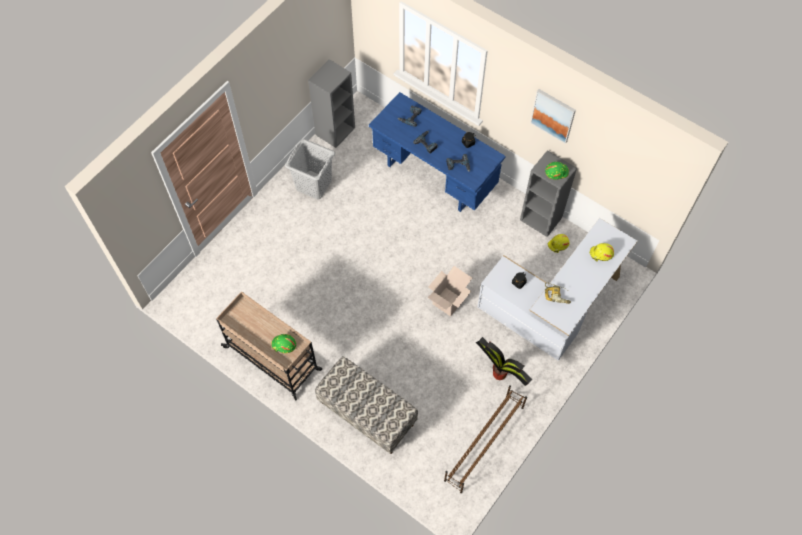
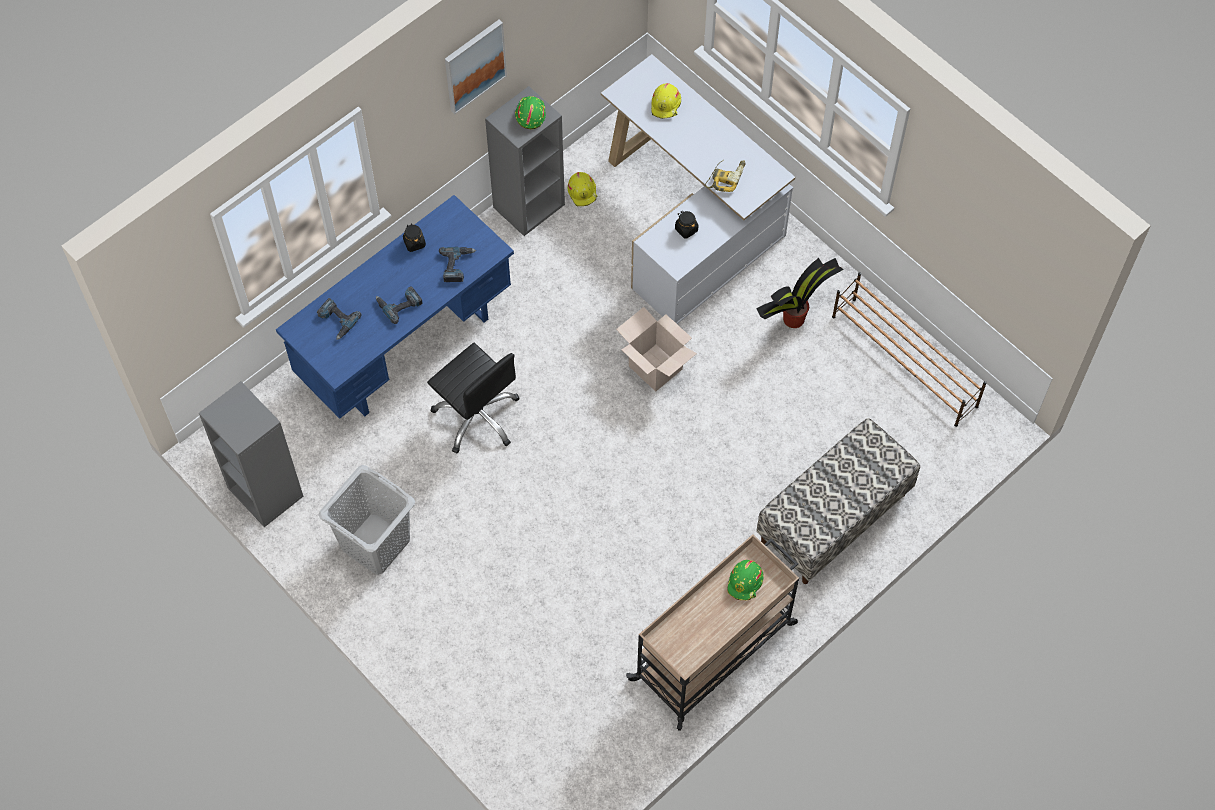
camera: 80 degrees left, 0 degrees up
none -> black office chair [427,343,520,454]

